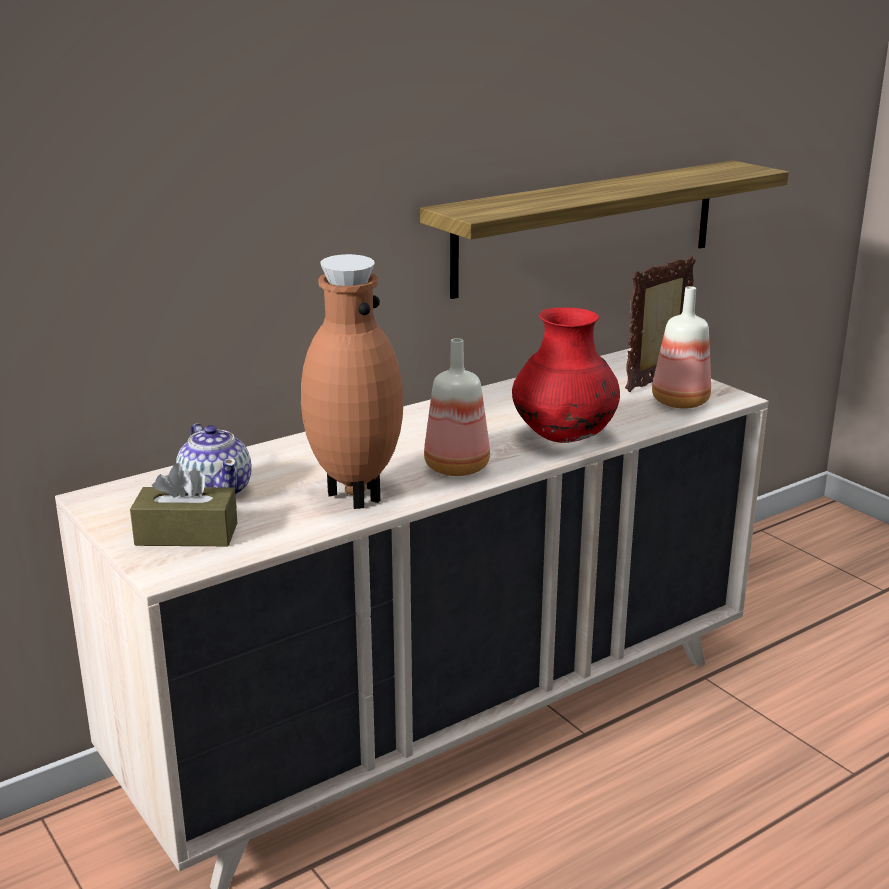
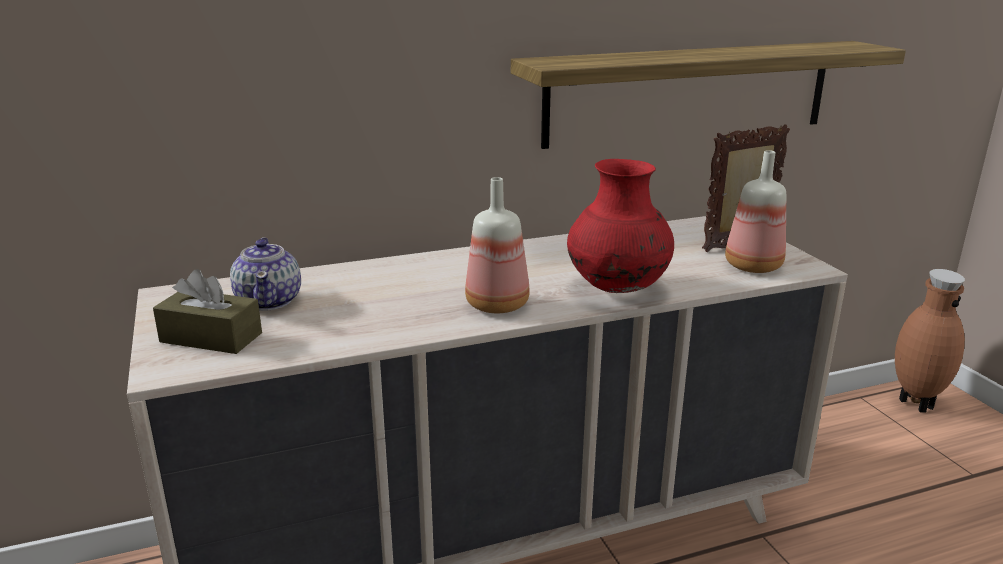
camera: 15 degrees right, 0 degrees up
brown vase [301,254,404,509] -> brown vase moved to [895,269,965,413]

